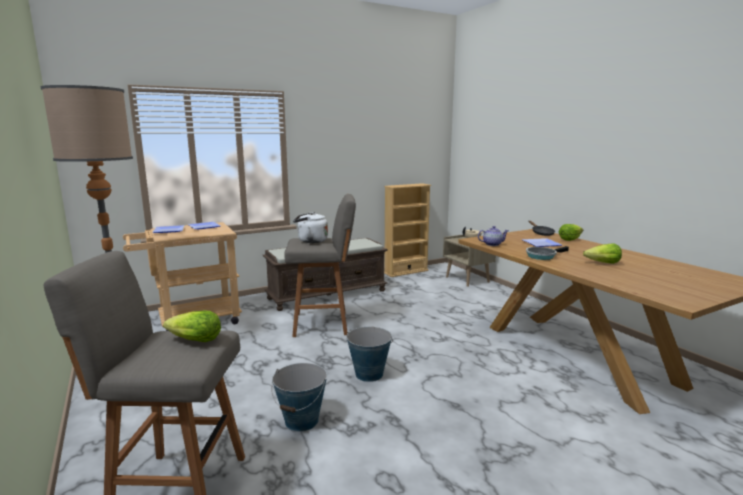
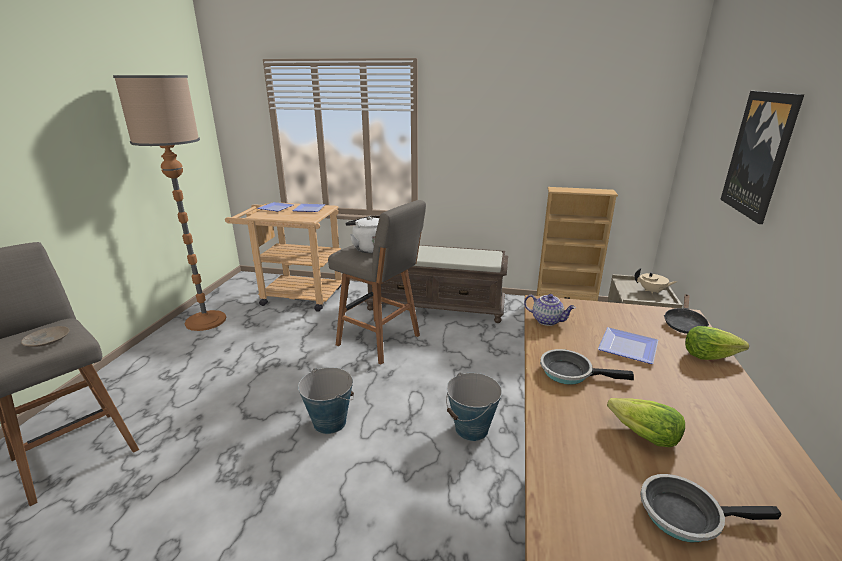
camera: 40 degrees right, 10 degrees up
lettuce [163,311,221,342] -> beige plate [21,326,69,347]
bucket [271,363,327,432] -> bucket moved to [446,373,502,441]
none -> frying pan [640,474,782,542]
none -> picture [720,91,804,224]

